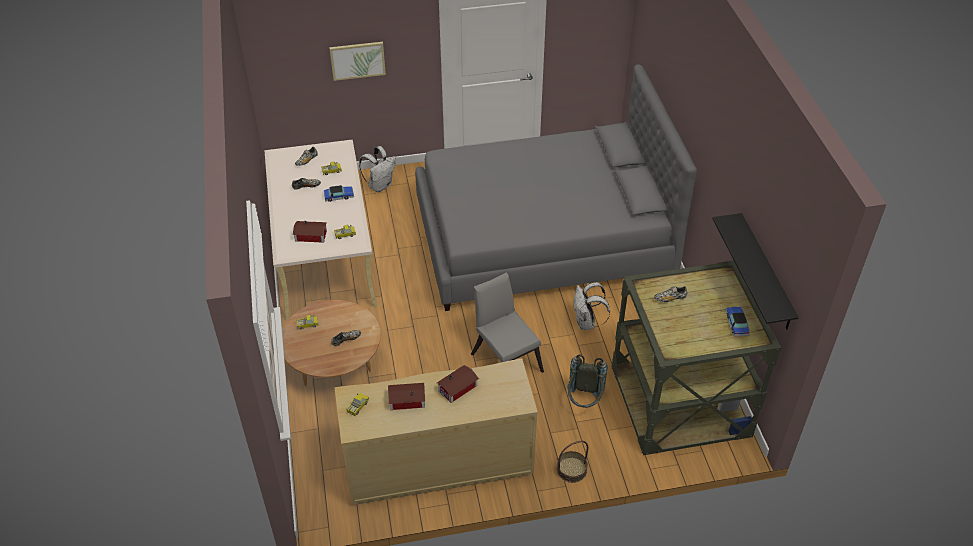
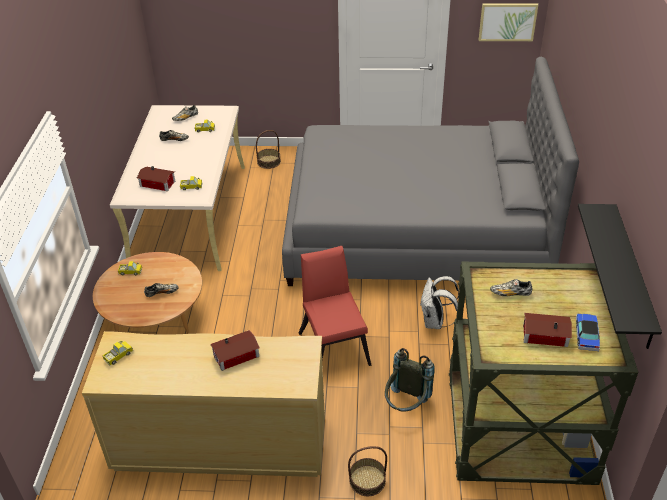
camera: 15 degrees right, 5 degrees down
toy car [324,185,354,202] -> none
picture [329,42,386,81] -> picture moved to [479,3,538,41]
white backpack [359,146,396,192] -> basket [256,130,281,169]
toy house [388,383,425,410] -> toy house moved to [523,313,572,347]
grey chair [471,272,544,373] -> red chair [298,246,371,366]

